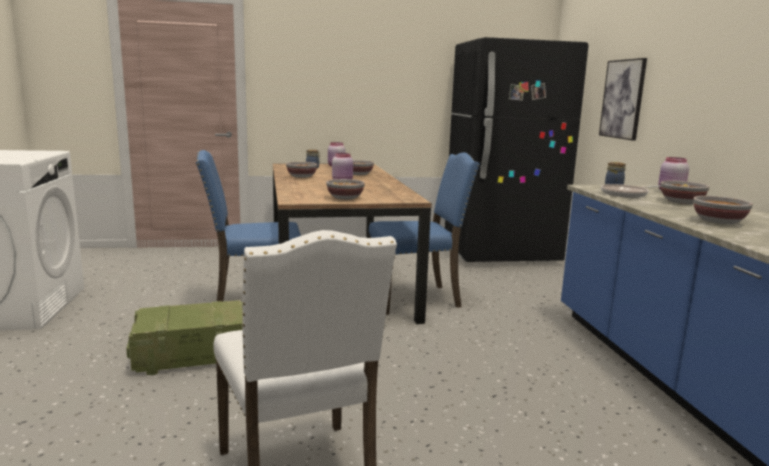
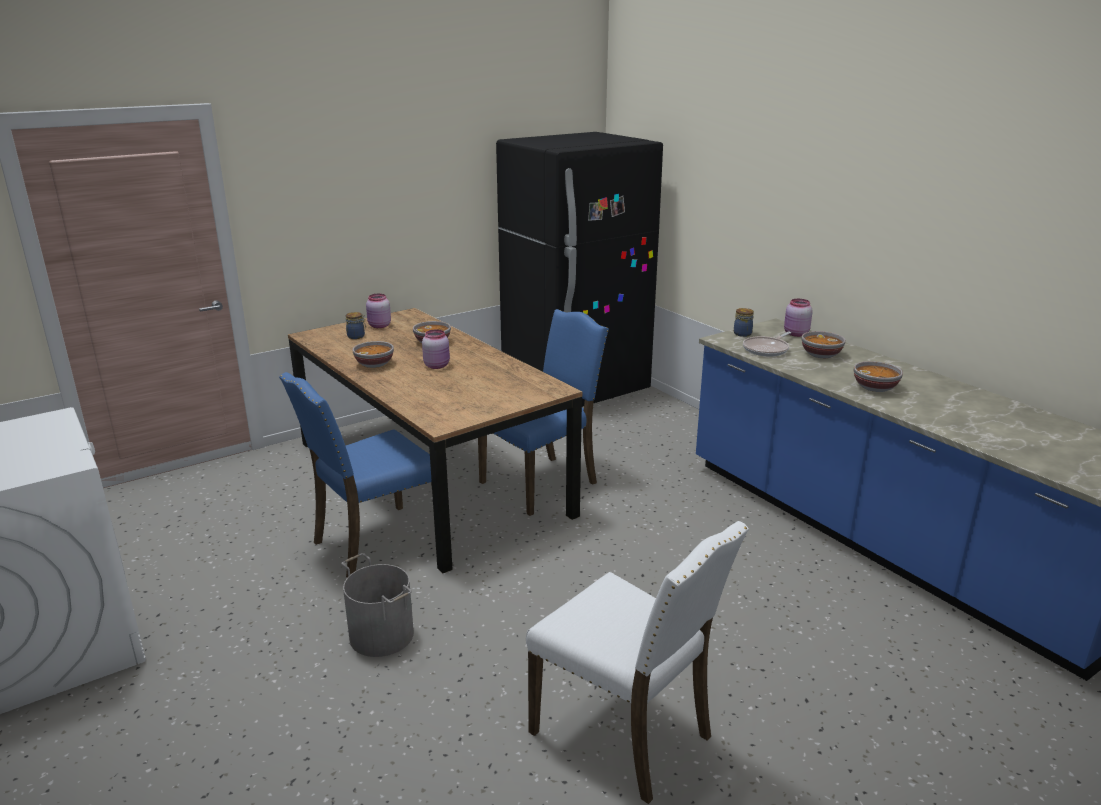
camera: 25 degrees left, 10 degrees up
crate [126,300,242,375] -> grey bucket [341,553,414,657]
bowl [326,179,365,200] -> none
picture [599,58,647,141] -> none

